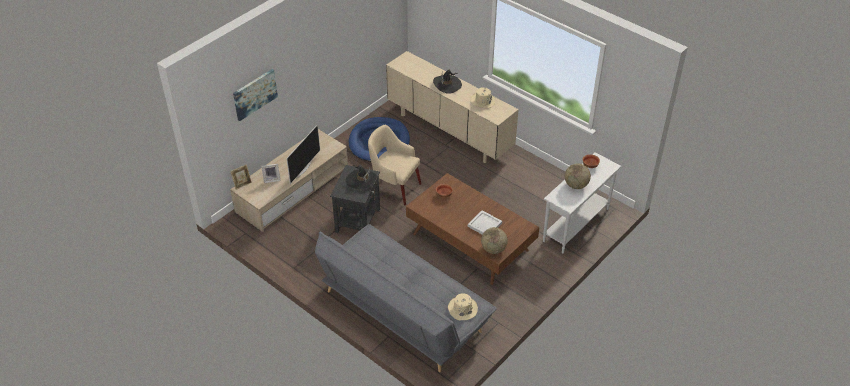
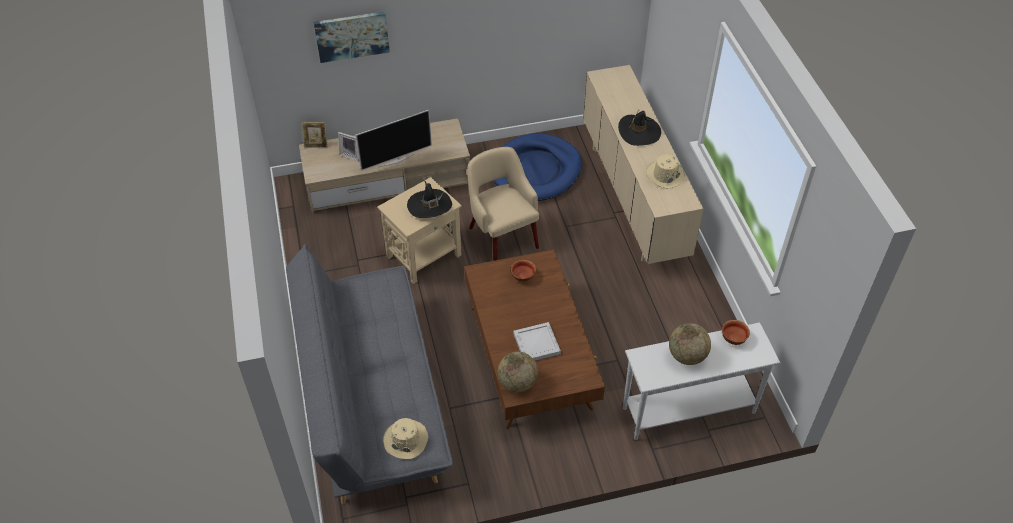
camera: 35 degrees right, 5 degrees up
black side table [330,165,380,233] -> beige side table [377,177,462,284]

